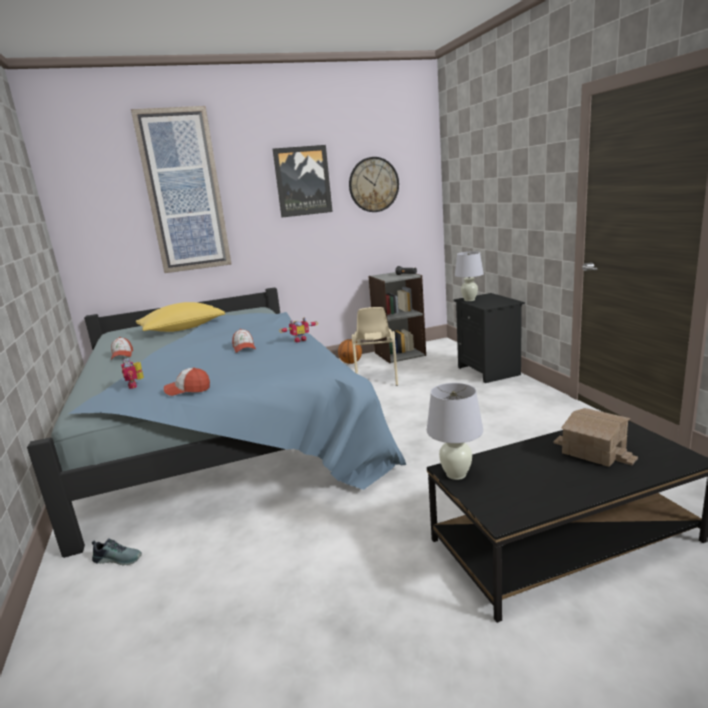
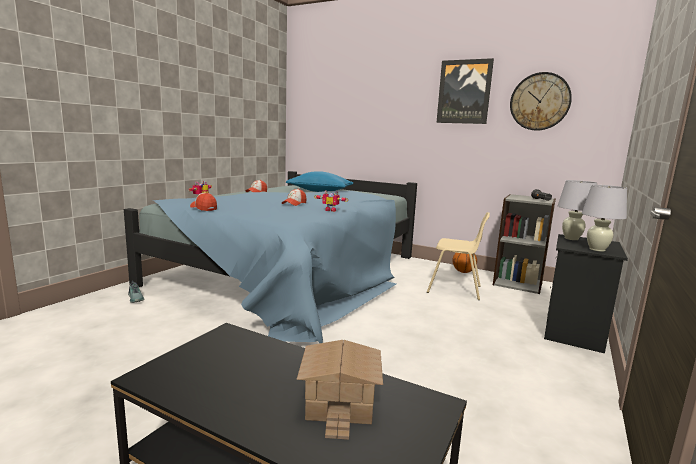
camera: 45 degrees right, 5 degrees down
picture [131,106,231,273] -> none
yellow pillow [136,302,225,332] -> blue pillow [286,171,353,192]
beige chair [352,307,398,386] -> beige chair turned 120 degrees counterclockwise [427,212,490,300]
white table lamp [427,383,483,480] -> white table lamp moved to [582,185,627,252]

